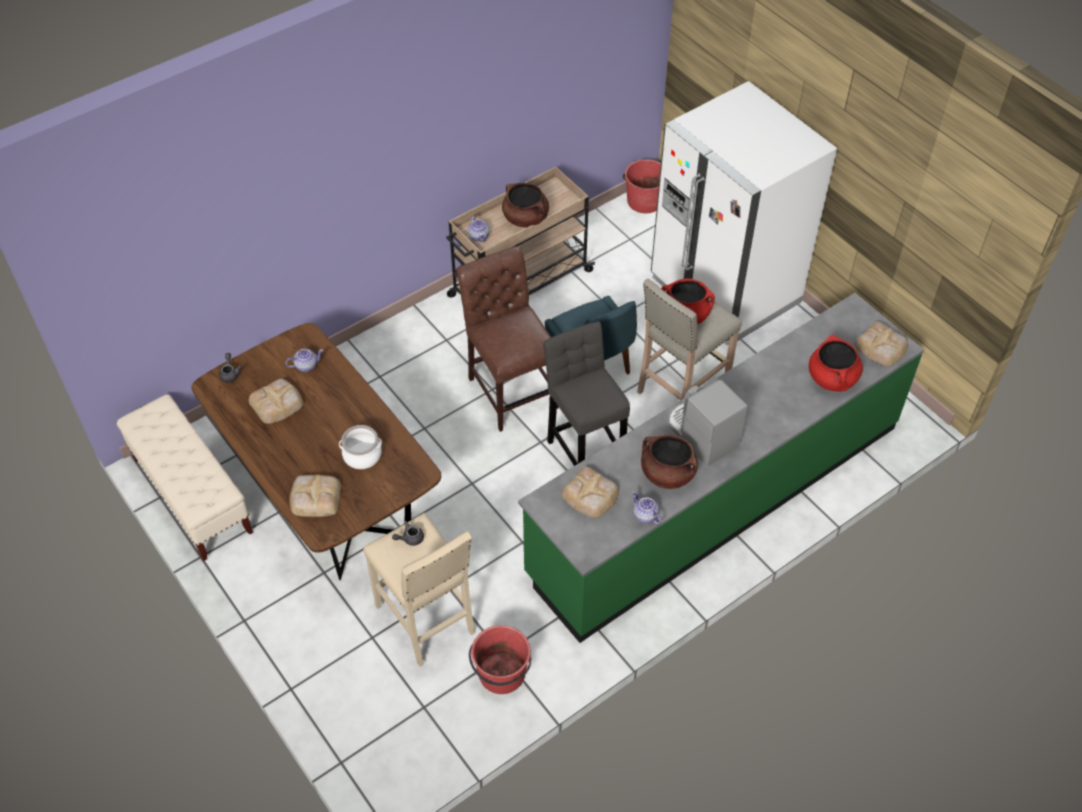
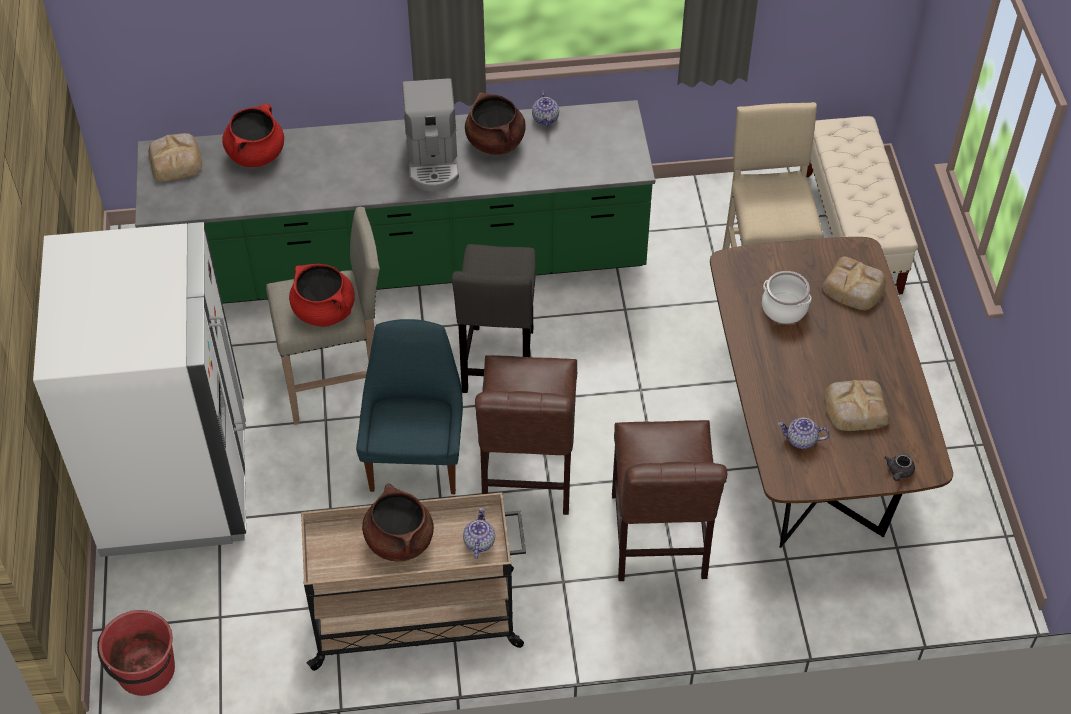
camera: 150 degrees left, 0 degrees up
beige bench [117,394,253,561] -> beige bench moved to [806,116,918,294]
grey teapot [392,521,424,546] -> none
red bucket [469,625,532,694] -> none
bread [562,467,619,518] -> none
none -> brown chair [612,420,727,581]

